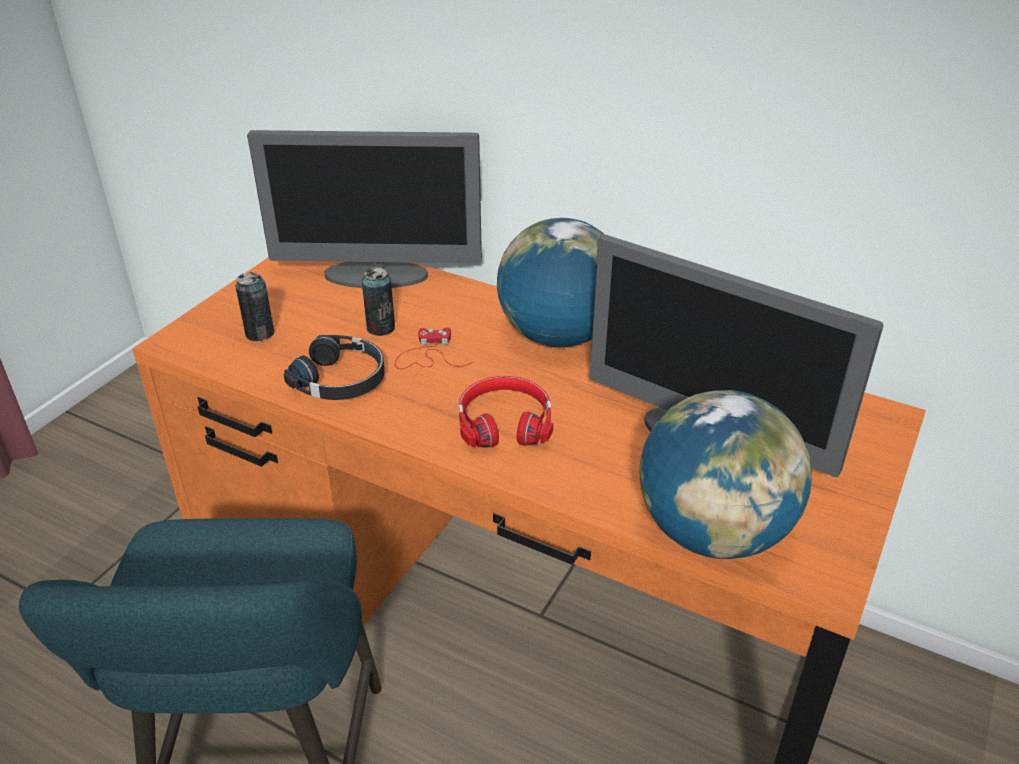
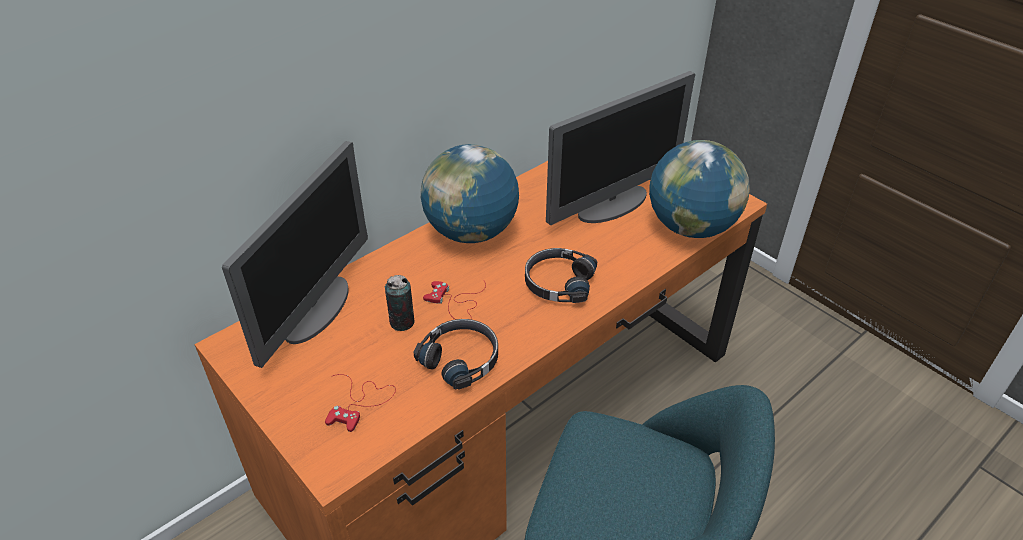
camera: 70 degrees left, 5 degrees up
can [236,272,274,341] -> red game controller [325,374,396,432]
red headphones [459,376,553,448] -> black headphones [525,248,597,303]

